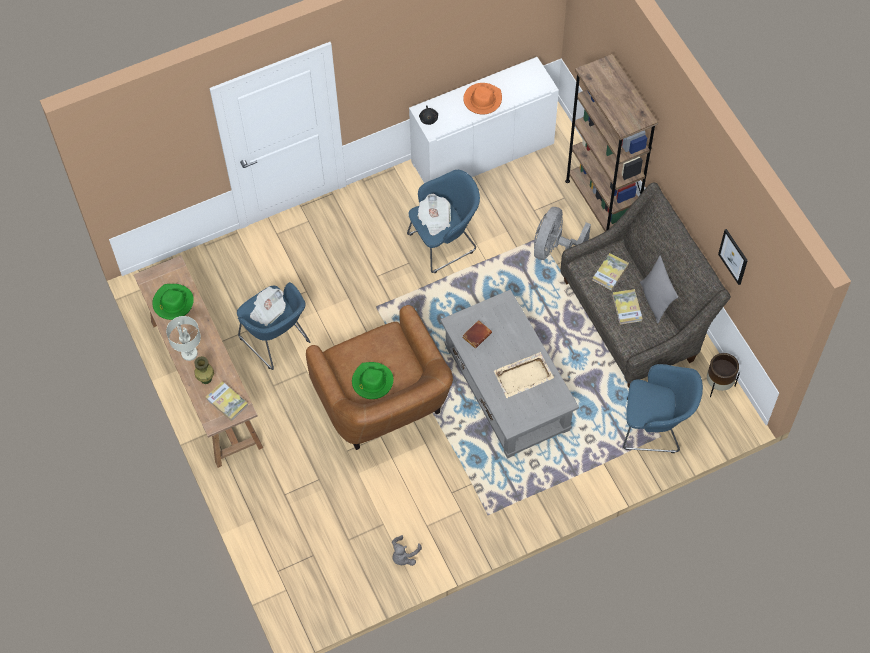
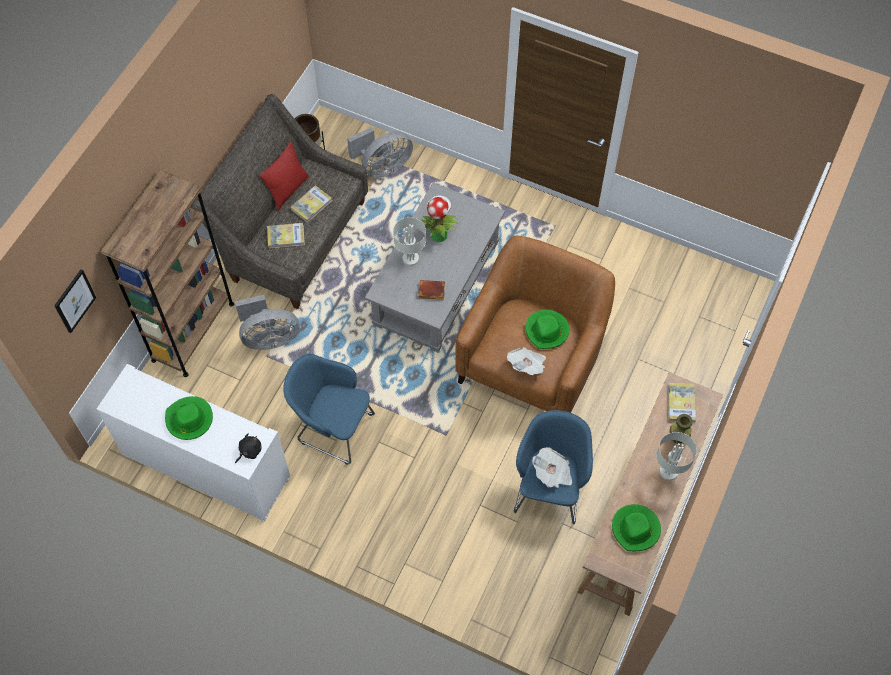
camera: 130 degrees left, 0 degrees up
grey plush toy [392,535,422,566] -> none
newspaper [418,194,451,236] -> newspaper moved to [507,347,546,375]
orange hat [463,83,502,114] -> green hat [165,396,213,440]
beige tray [494,352,554,398] -> potted plant [421,195,459,242]
blue armchair [623,364,703,453] -> grey fan [347,127,413,178]
grey pillow [640,256,678,323] -> red pillow [259,141,309,211]
picture [718,229,748,285] -> picture moved to [54,269,96,333]
none -> grey table lamp [393,217,426,266]

